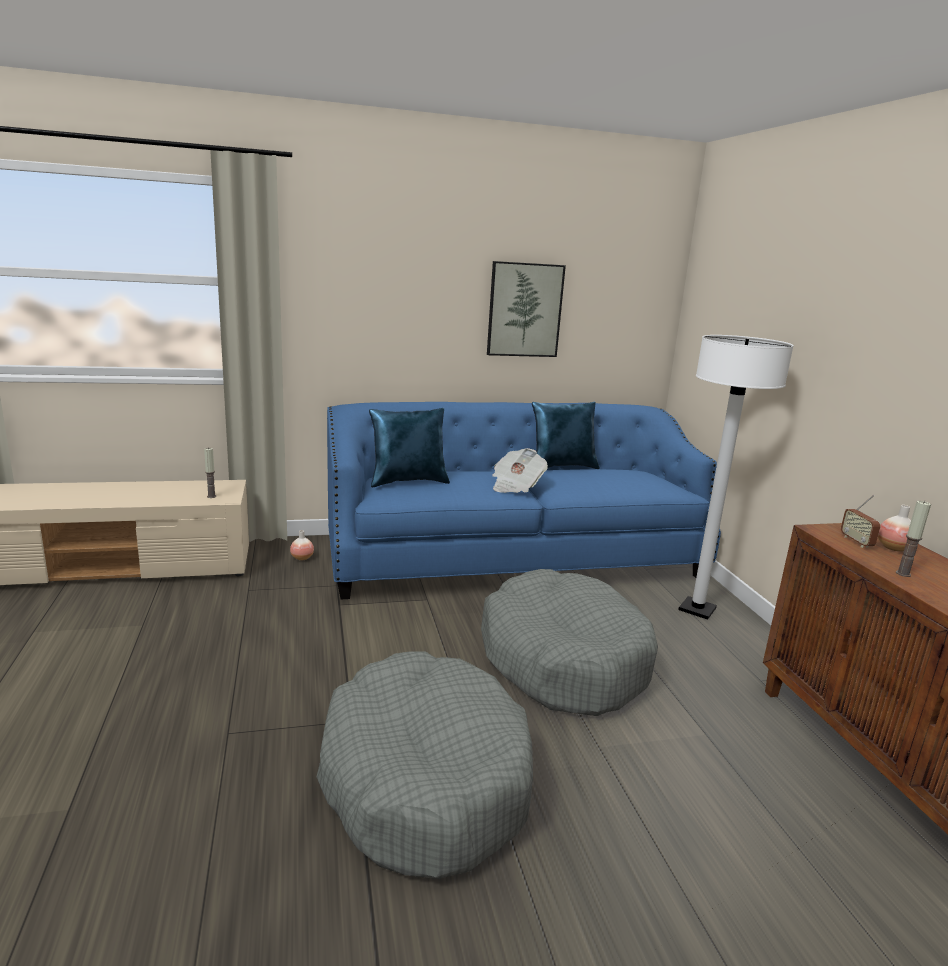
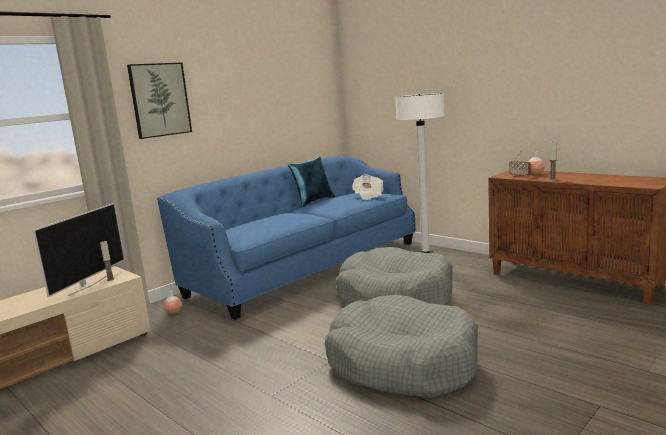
camera: 30 degrees left, 5 degrees down
blue pillow [369,408,450,487] -> none
picture [487,261,566,357] -> picture moved to [127,63,192,139]
newspaper [492,448,548,493] -> newspaper moved to [352,175,383,200]
none -> television [33,203,125,298]

